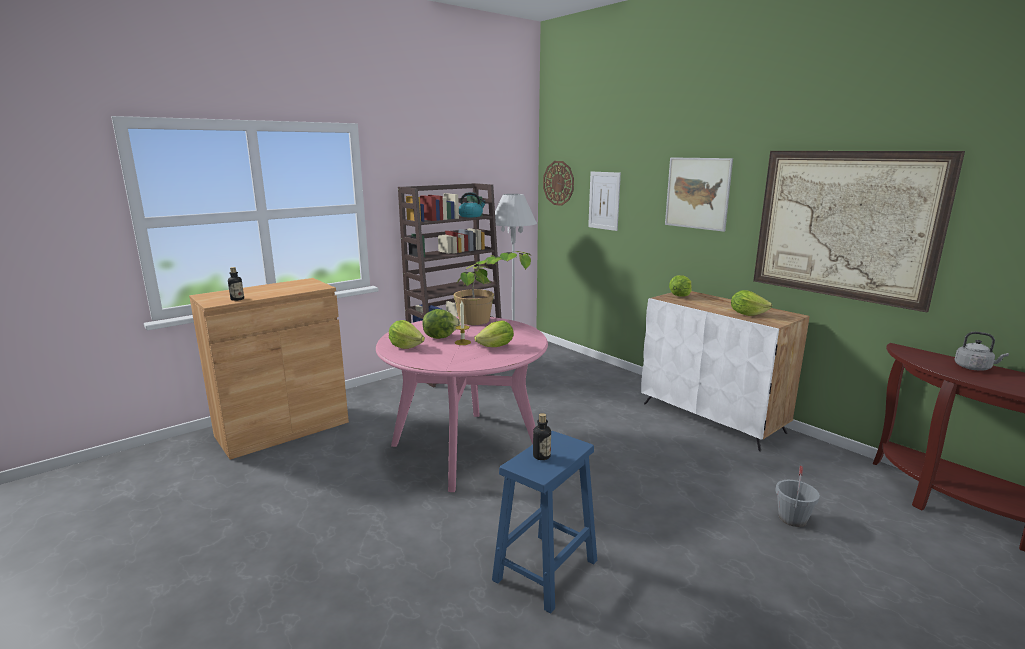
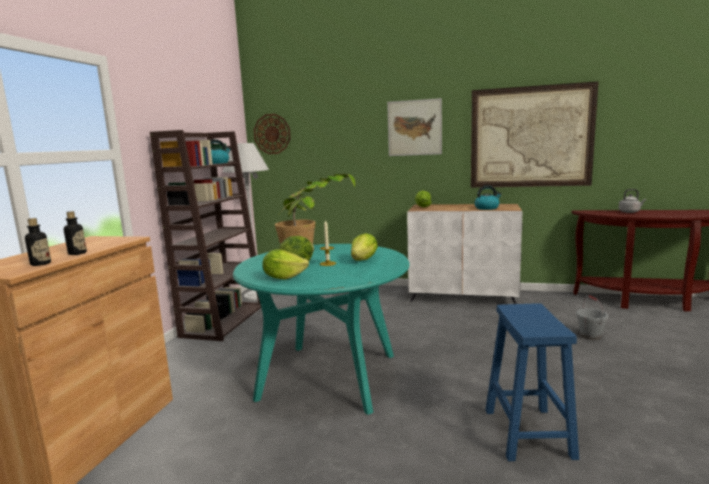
camera: 35 degrees left, 5 degrees down
pink dining table [376,316,548,492] -> turquoise dining table [233,244,410,415]
bottle [533,413,551,460] -> bottle moved to [64,211,87,255]
picture [588,172,621,231] -> none
lettuce [731,290,772,316] -> kettle [474,185,502,210]

